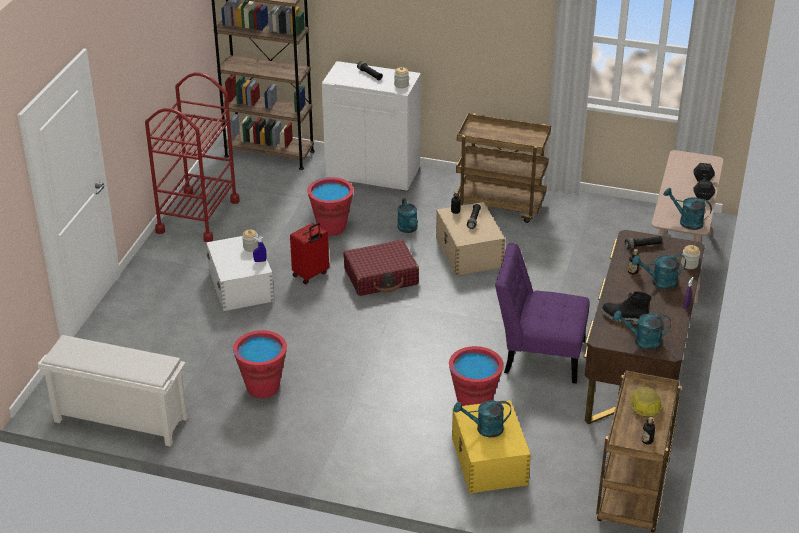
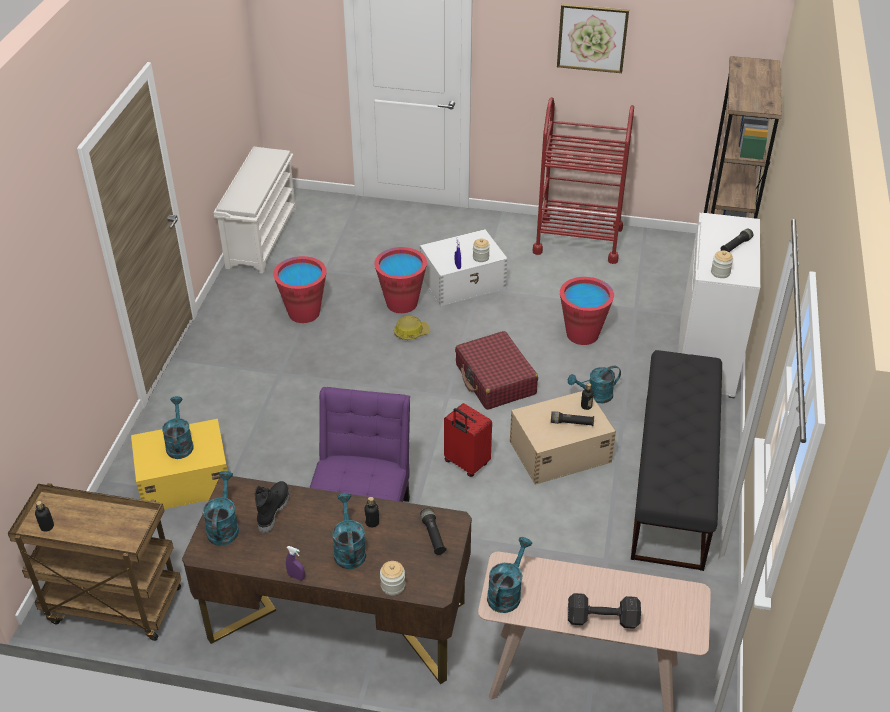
camera: 85 degrees right, 5 degrees up
red suitcase [290,223,329,284] -> red suitcase moved to [444,403,492,477]
red bucket [449,346,504,406] -> red bucket moved to [374,247,427,313]
brown cart [456,113,551,223] -> black bench [631,350,722,571]
hard hat [630,387,663,417] -> hard hat moved to [394,316,430,340]
none -> picture [557,4,629,73]

